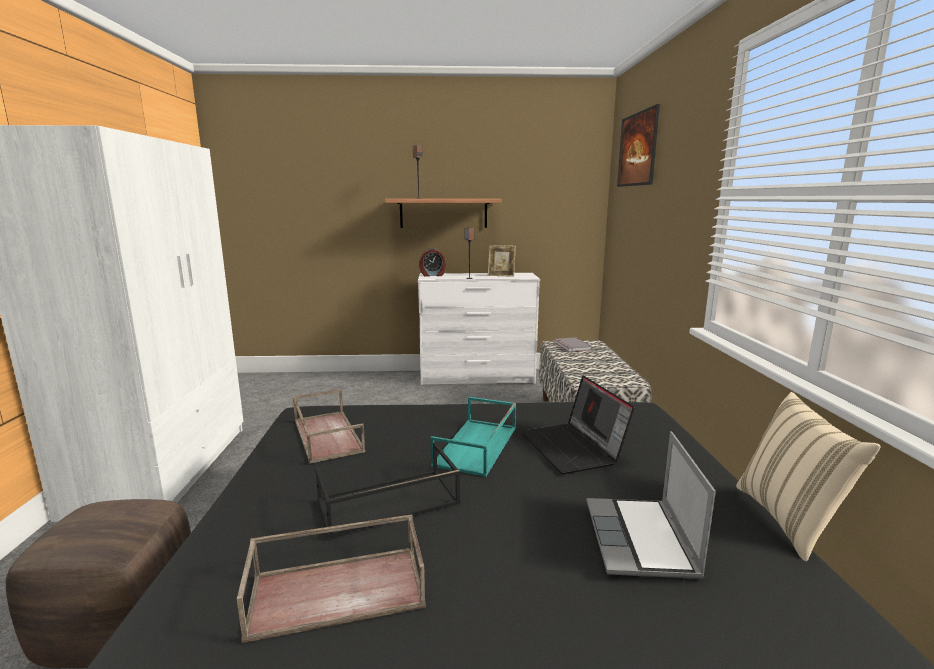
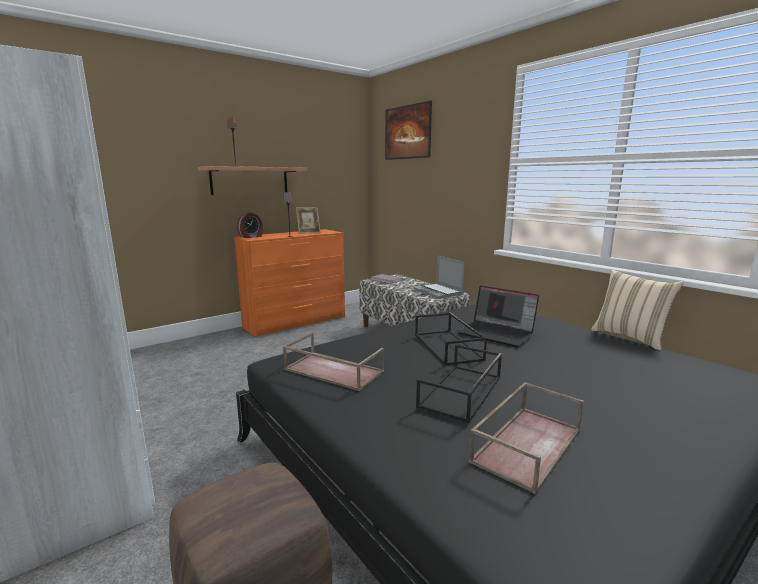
camera: 35 degrees left, 0 degrees up
white dresser [418,273,540,386] -> orange dresser [234,229,345,338]
turquoise tray [431,397,516,477] -> black tray [415,312,487,366]
laptop [587,431,716,579] -> laptop moved to [414,256,465,299]

